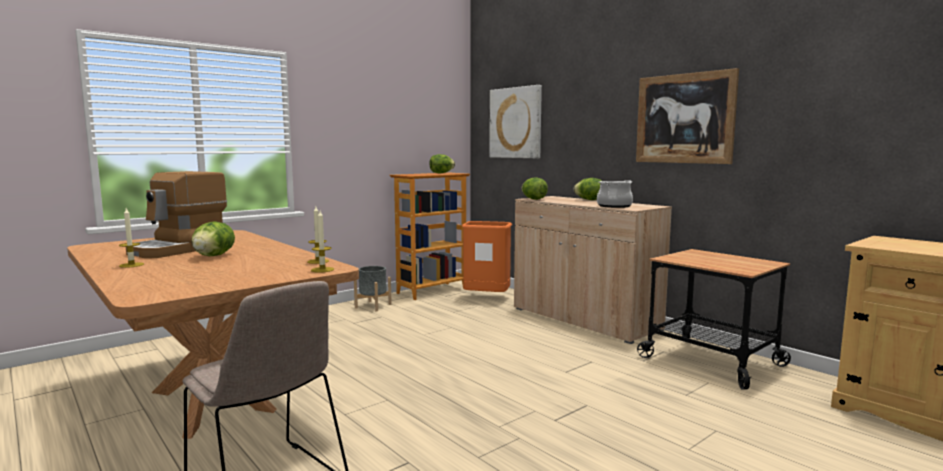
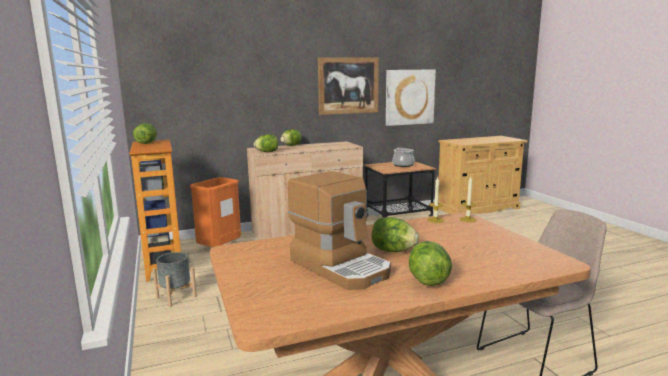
camera: 70 degrees left, 5 degrees up
candle [119,208,144,268] -> lettuce [409,241,452,286]
picture [489,85,542,158] -> picture moved to [386,69,436,126]
cooking pot [597,180,633,208] -> cooking pot moved to [392,148,415,167]

